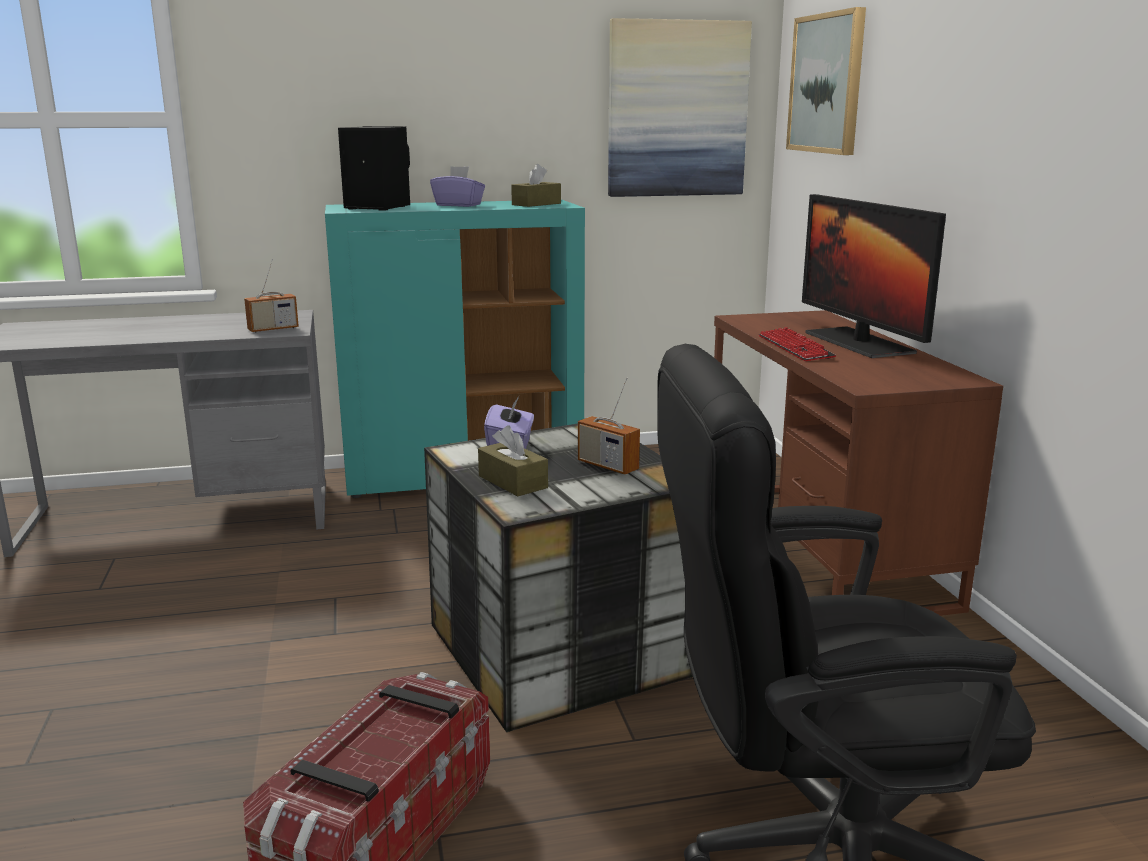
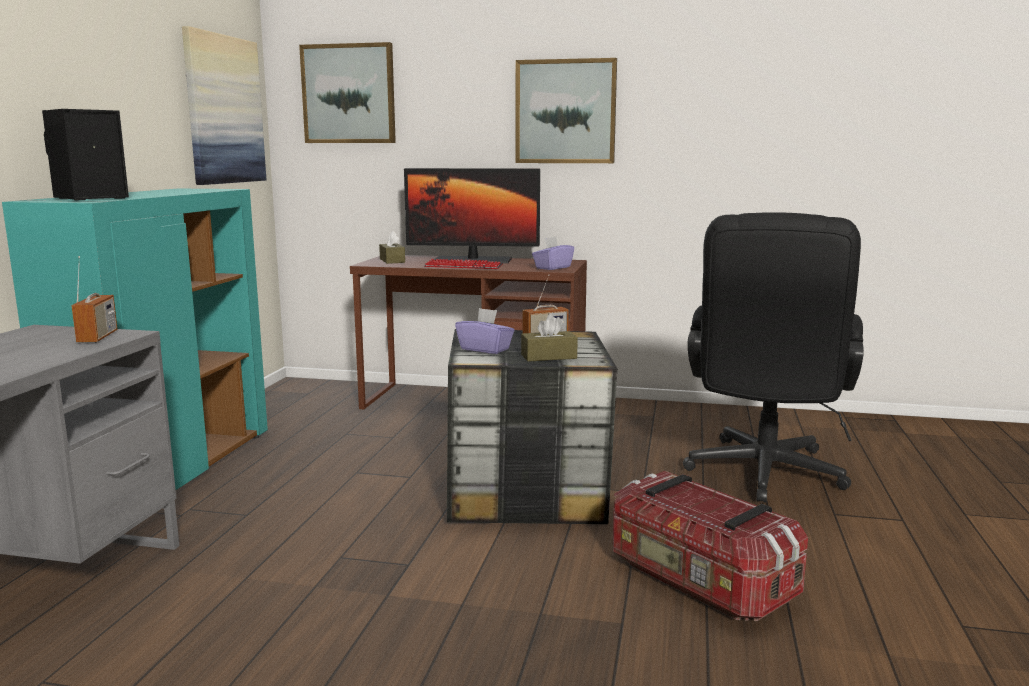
camera: 65 degrees left, 5 degrees down
purple tissue box [430,166,485,207] -> purple tissue box moved to [532,237,574,270]
brown tissue box [511,164,561,207] -> brown tissue box moved to [379,231,405,264]
none -> picture [516,58,617,163]

